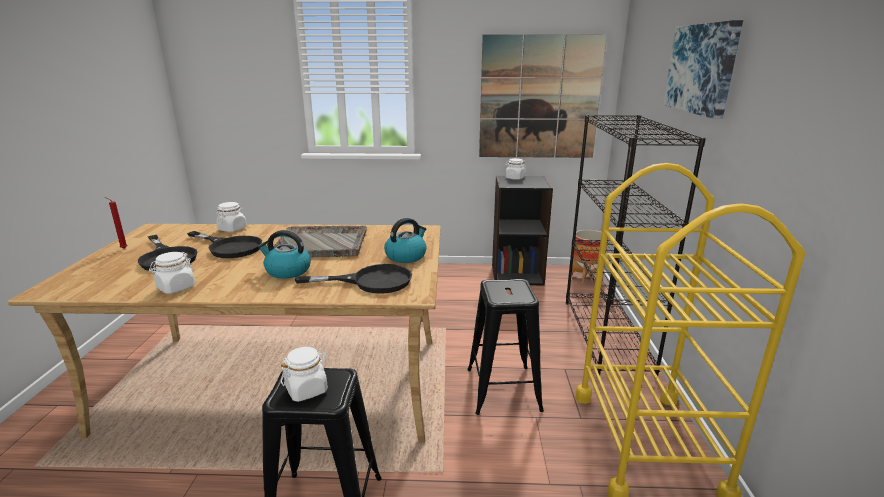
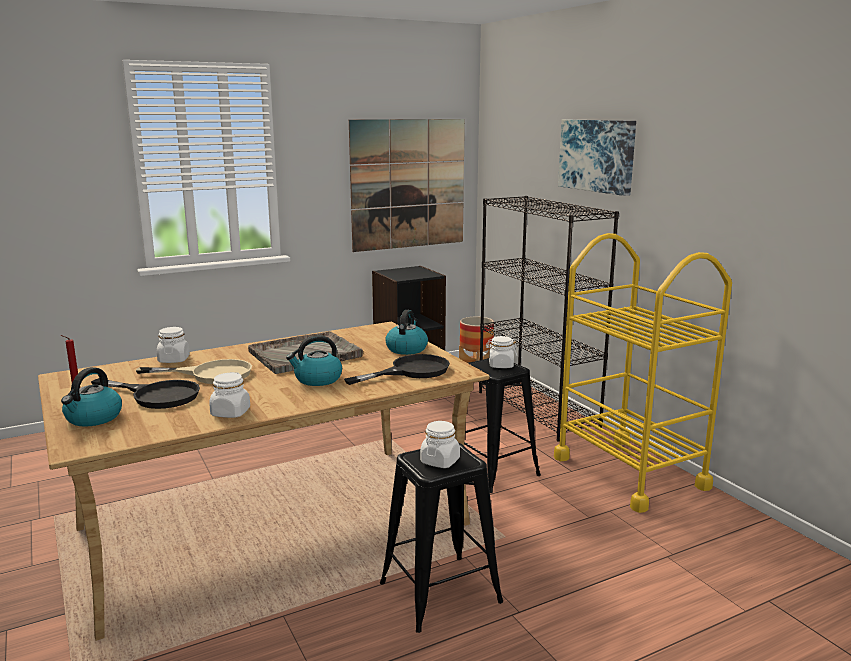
camera: 30 degrees left, 5 degrees down
black frying pan [187,231,262,258] -> beige frying pan [135,359,252,384]
white jar [505,158,526,180] -> white jar moved to [486,336,517,368]
none -> kettle [61,367,122,427]

